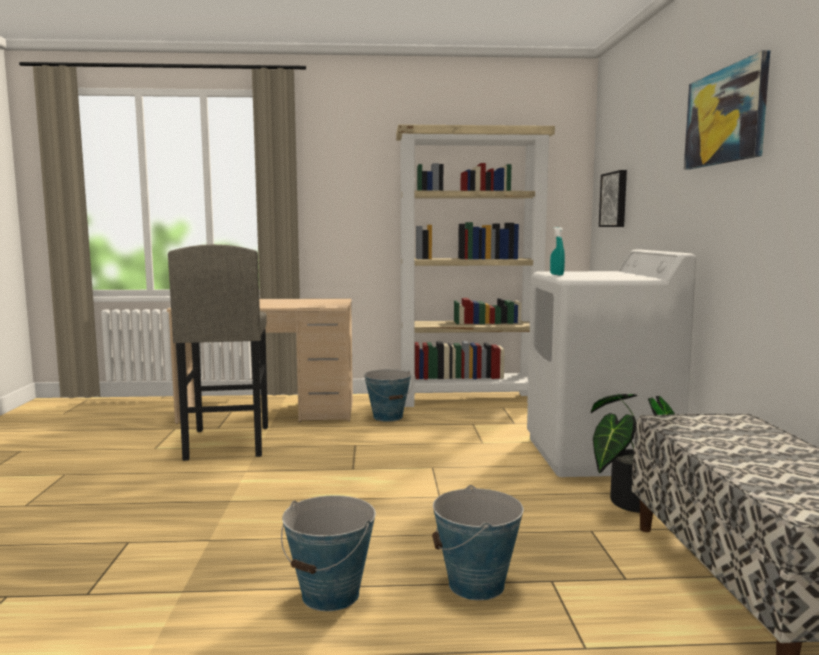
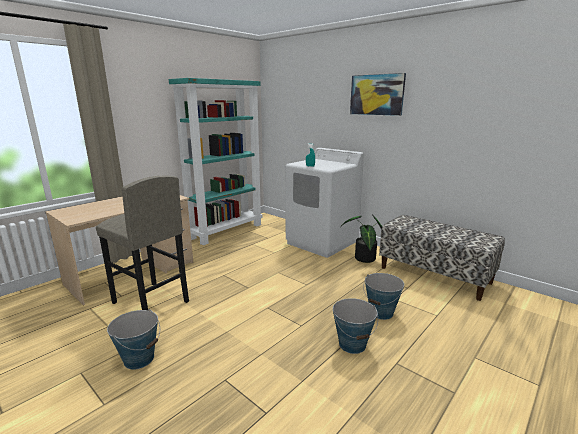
camera: 45 degrees left, 10 degrees up
bucket [364,369,413,422] -> bucket moved to [107,309,160,370]
beige bookcase [396,124,555,407] -> turquoise bookcase [169,78,263,245]
picture [599,170,627,227] -> none

